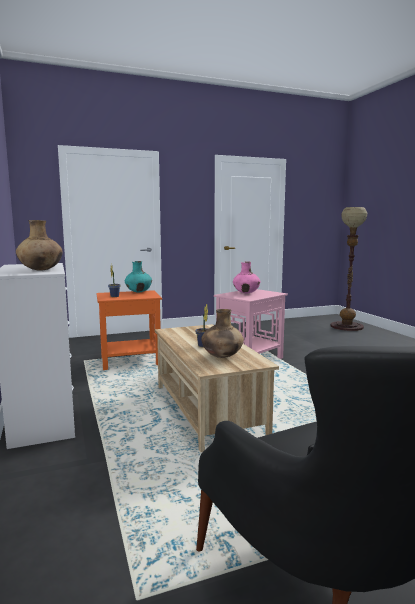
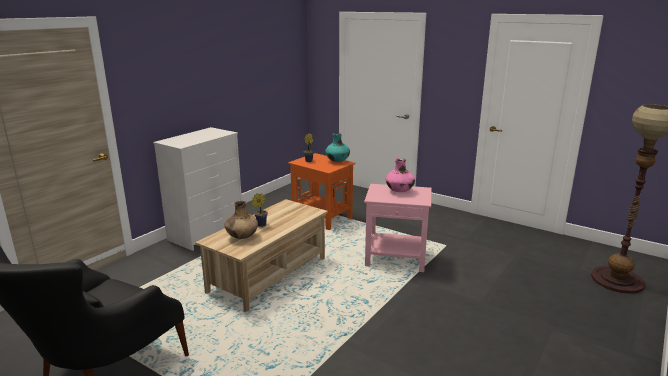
camera: 55 degrees right, 10 degrees up
brown vase [16,220,63,271] -> none

